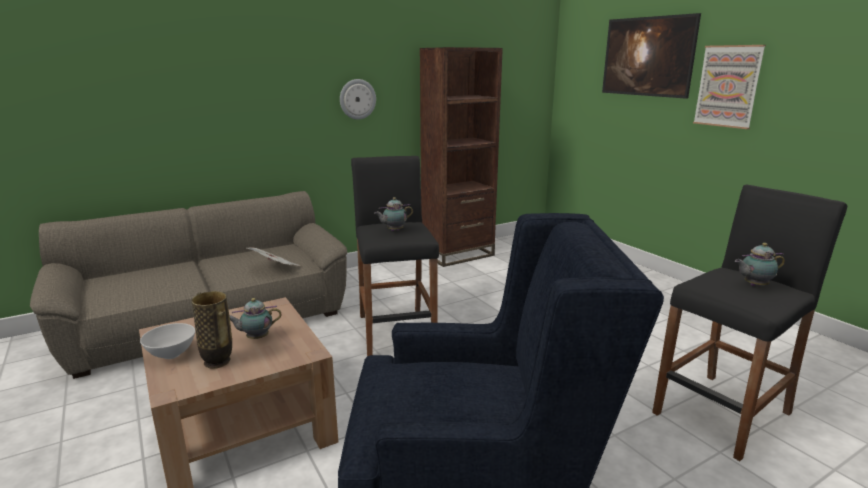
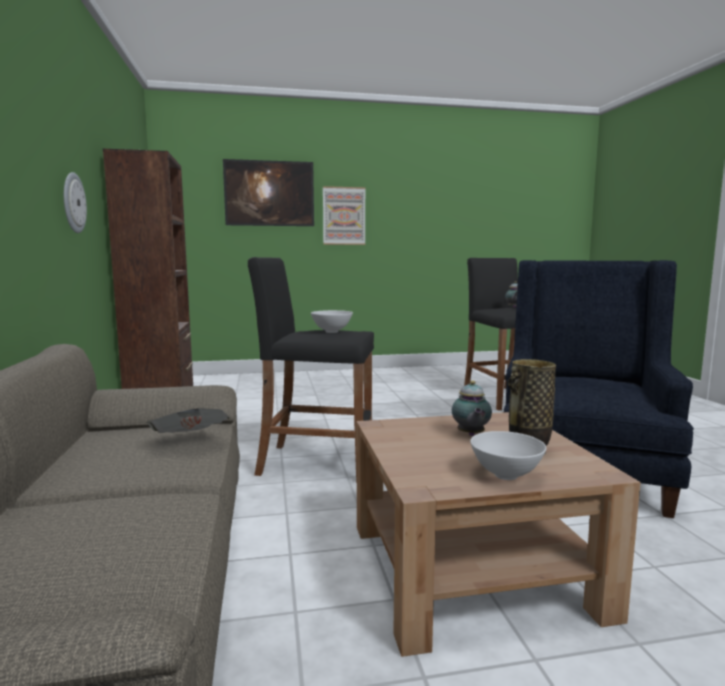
camera: 70 degrees left, 10 degrees down
teapot [374,197,413,231] -> white bowl [311,310,353,333]

